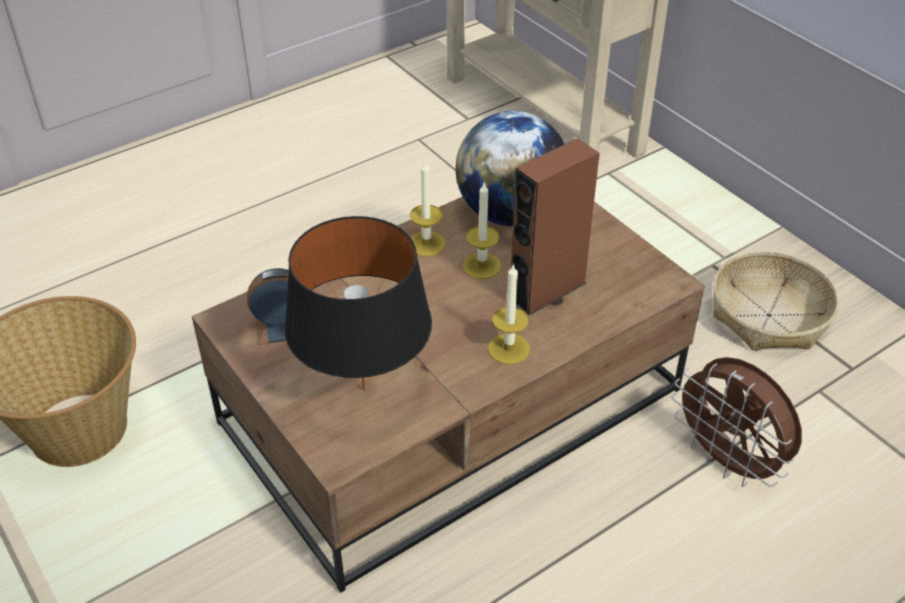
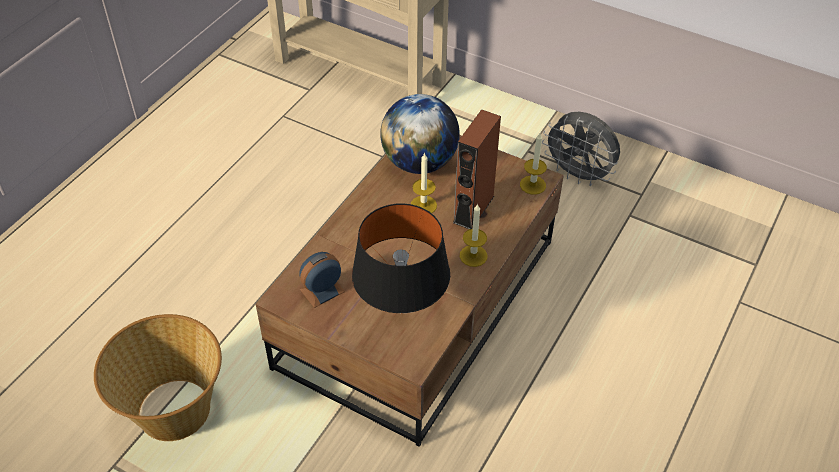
camera: 25 degrees left, 5 degrees up
candle [410,162,446,256] -> candle moved to [520,133,547,195]
brown fan [672,357,802,487] -> none
basket [713,251,839,350] -> grey fan [542,112,620,186]

